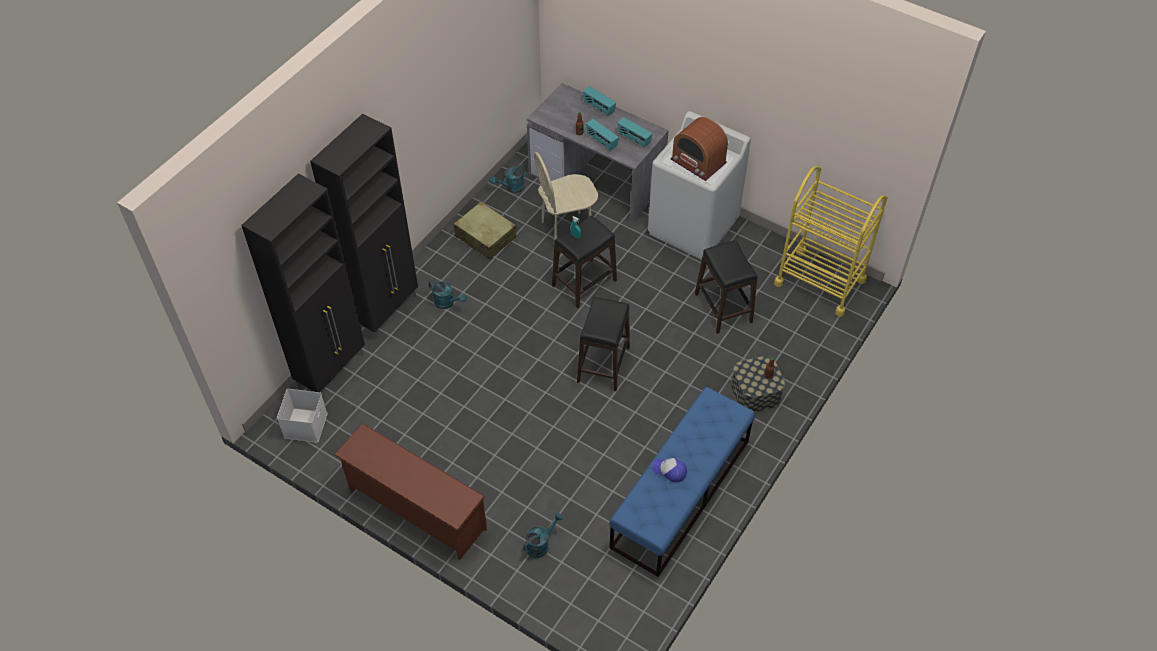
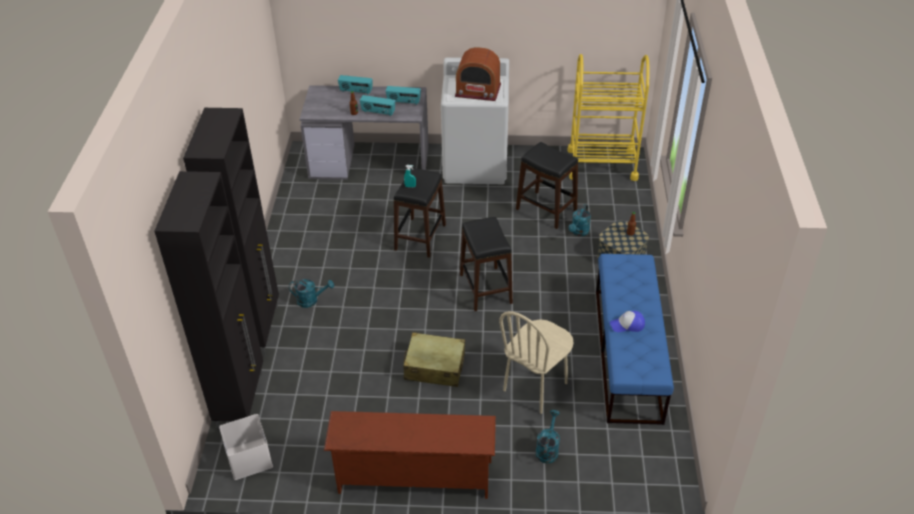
camera: 30 degrees left, 10 degrees down
beige suitcase [454,202,516,260] -> beige suitcase moved to [403,332,465,387]
turquoise watering can [490,164,527,193] -> turquoise watering can moved to [568,204,591,236]
beige chair [534,152,598,243] -> beige chair moved to [499,311,574,414]

